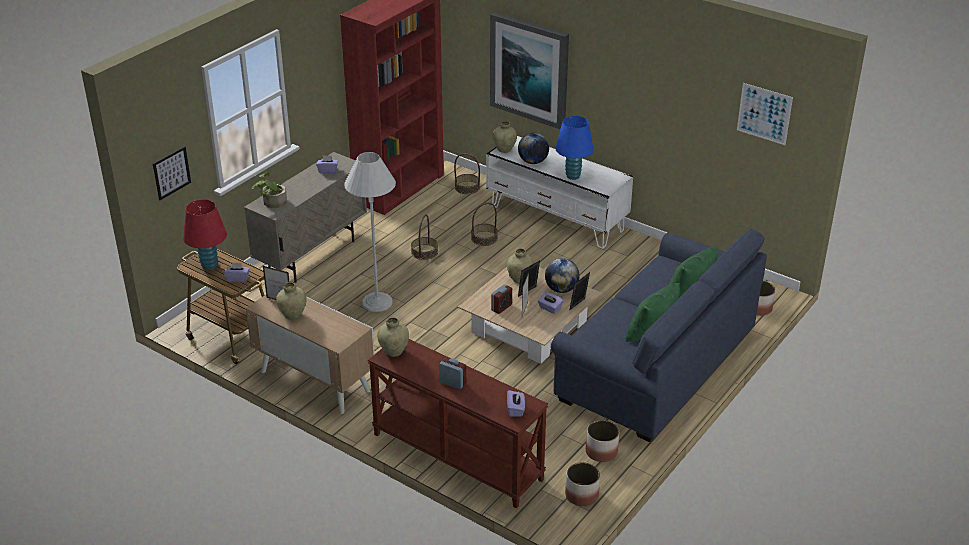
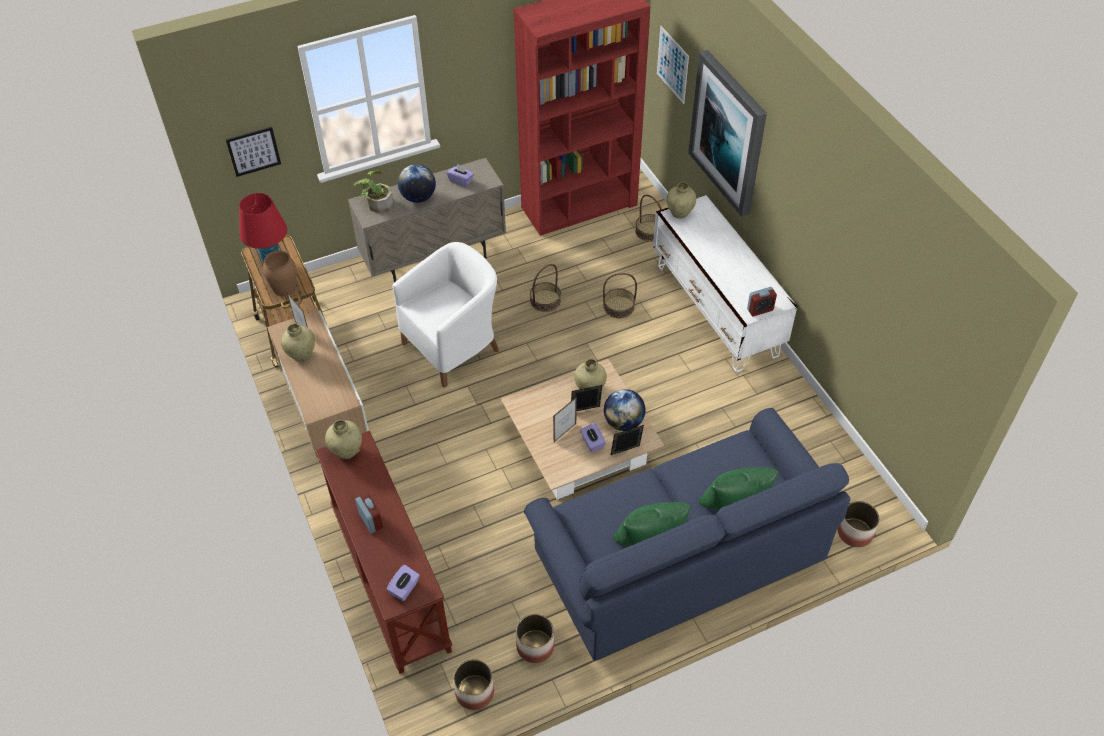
camera: 30 degrees right, 15 degrees up
purple tissue box [224,262,250,282] -> brown vase [263,251,297,296]
white floor lamp [344,152,396,312] -> white armchair [392,242,499,388]
alarm clock [491,284,512,314] -> alarm clock moved to [747,287,777,316]
globe [518,133,549,164] -> globe moved to [398,164,436,203]
blue table lamp [555,116,594,180] -> none
picture [737,83,793,145] -> picture moved to [657,26,689,104]

